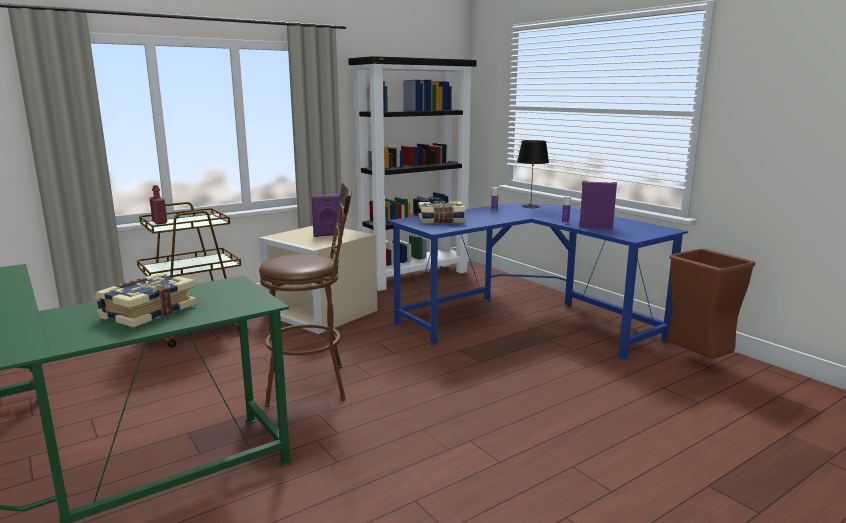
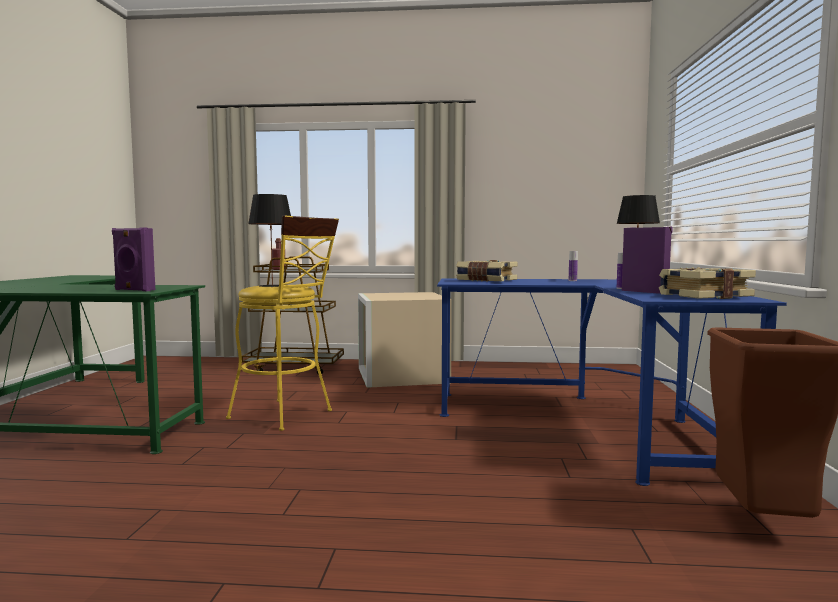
camera: 40 degrees right, 10 degrees down
book [95,273,197,328] -> book moved to [659,267,756,299]
brown stool [259,182,352,407] -> yellow stool [226,215,339,431]
purple speaker [311,194,342,237] -> purple speaker moved to [112,227,155,291]
black bookcase [348,56,477,291] -> none
none -> black table lamp [248,194,291,287]

